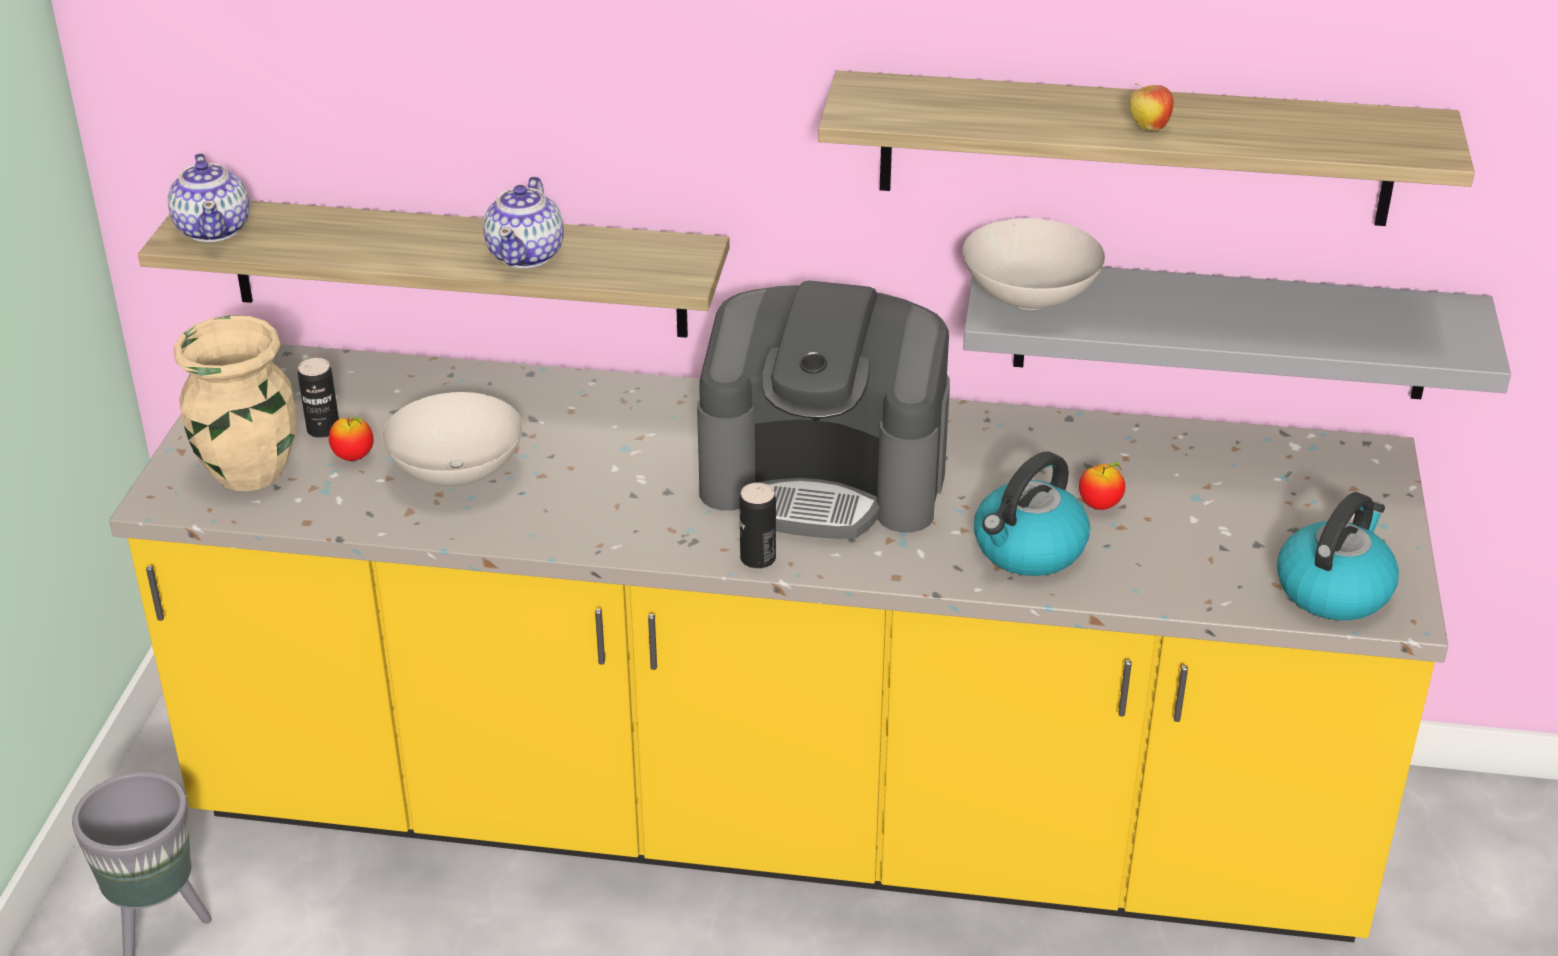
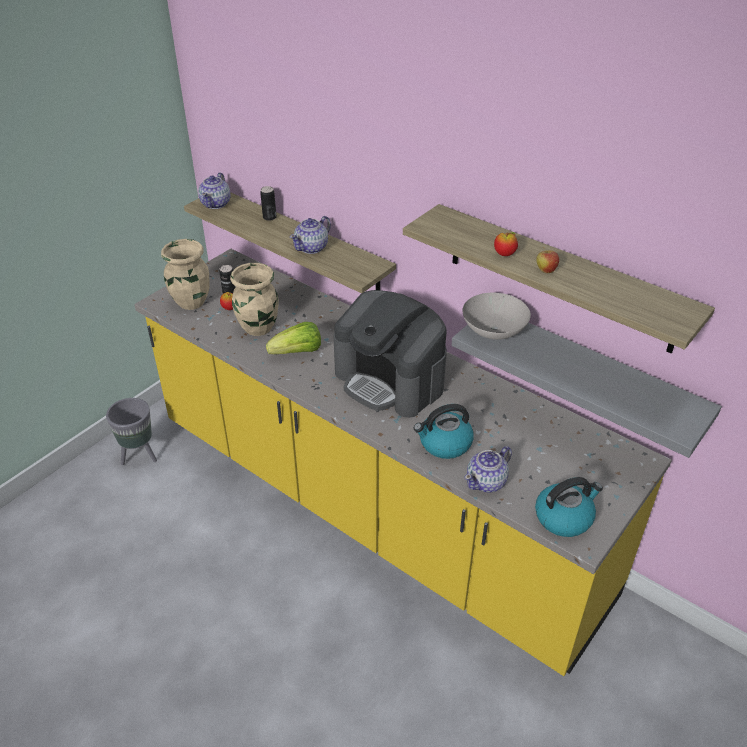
camera: 30 degrees right, 5 degrees up
white bowl [382,392,523,486] -> beige vase [230,263,279,336]
can [739,483,776,569] -> can moved to [260,186,276,221]
apple [1079,462,1125,510] -> apple moved to [494,232,518,256]
none -> lettuce [266,322,321,354]
none -> teapot [464,446,512,493]

